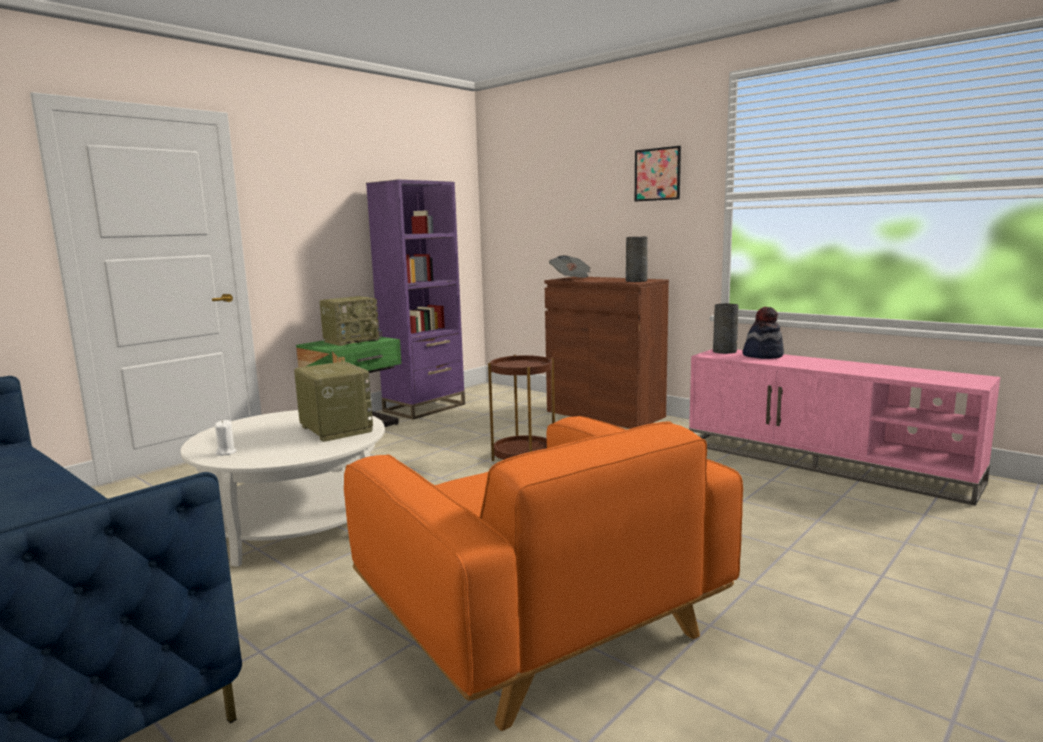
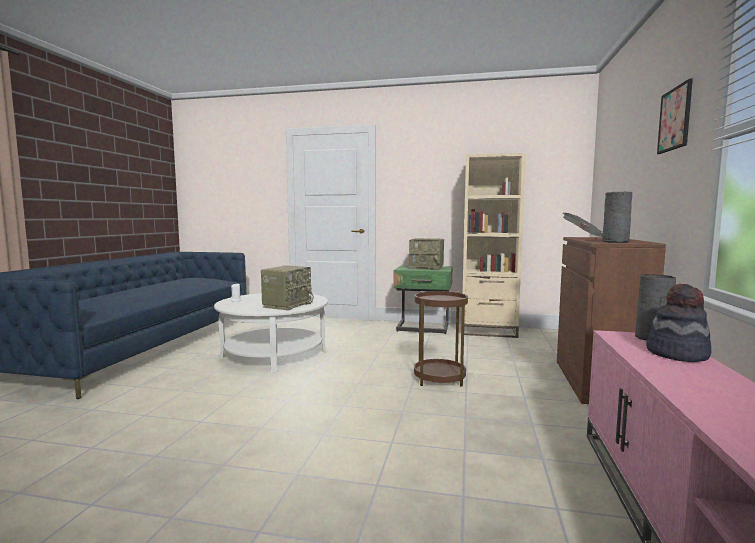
camera: 60 degrees right, 5 degrees down
orange armchair [344,416,743,731] -> none
purple bookcase [366,180,465,420] -> beige bookcase [463,153,526,338]

